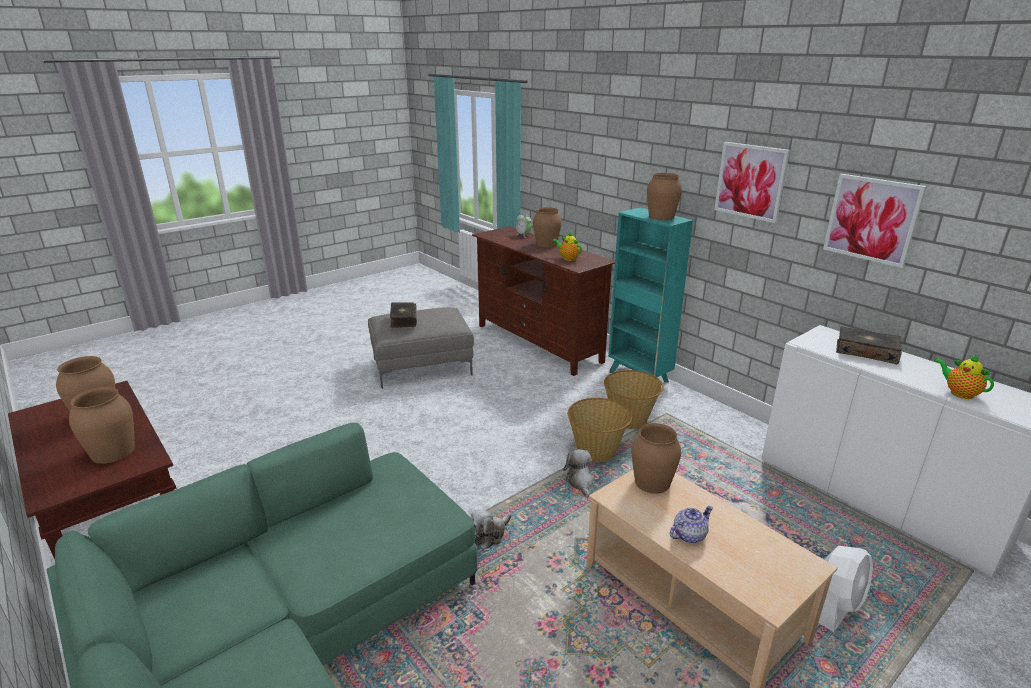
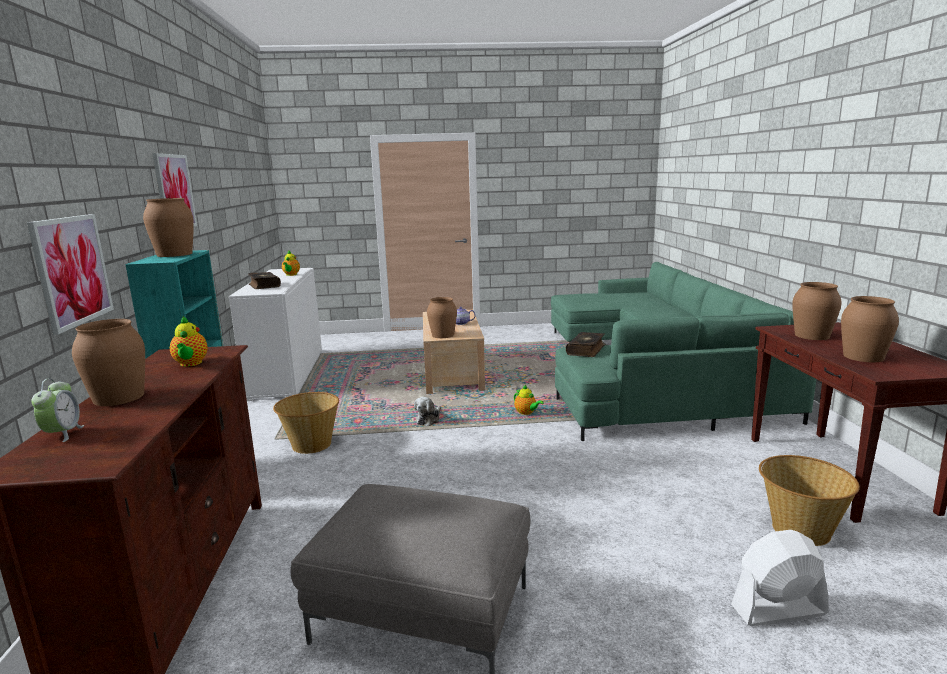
camera: 145 degrees left, 10 degrees down
book [390,302,417,328] -> book moved to [566,332,604,357]
plush toy [470,509,511,549] -> teapot [514,385,544,415]
basket [568,398,632,462] -> basket moved to [759,455,860,546]
white fan [818,546,873,632] -> white fan moved to [731,530,828,626]
picture [823,174,927,268] -> picture moved to [27,214,114,335]

